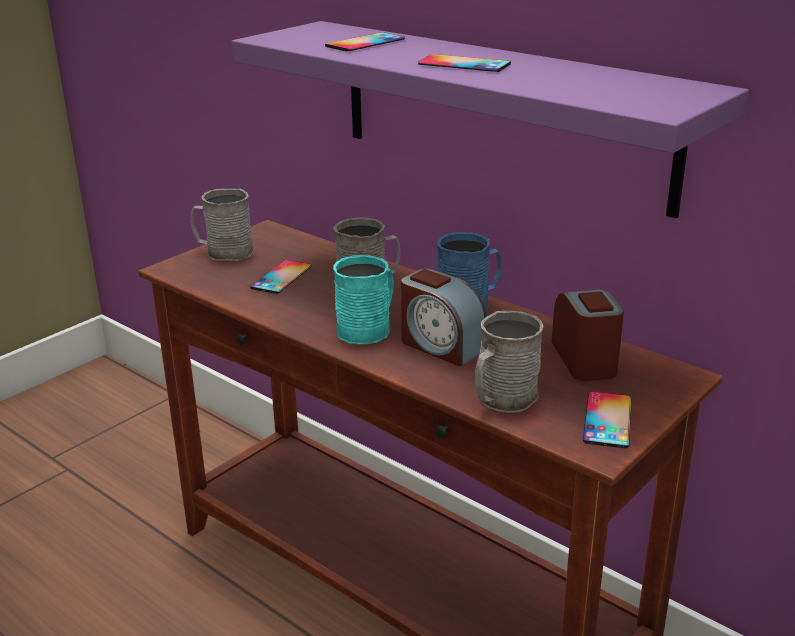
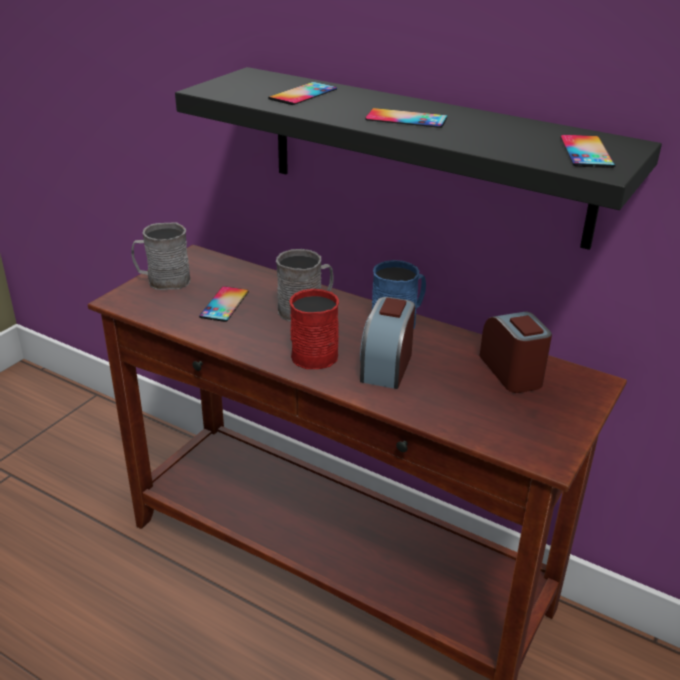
camera: 10 degrees left, 5 degrees up
purple shelf [231,21,749,218] -> black shelf [175,67,662,250]
turquoise mug [333,255,394,344] -> red mug [290,289,339,369]
alarm clock [401,269,487,366] -> alarm clock turned 75 degrees clockwise [360,297,415,389]
grey mug [475,311,544,413] -> none
phone [583,391,632,448] -> phone moved to [560,135,616,168]

